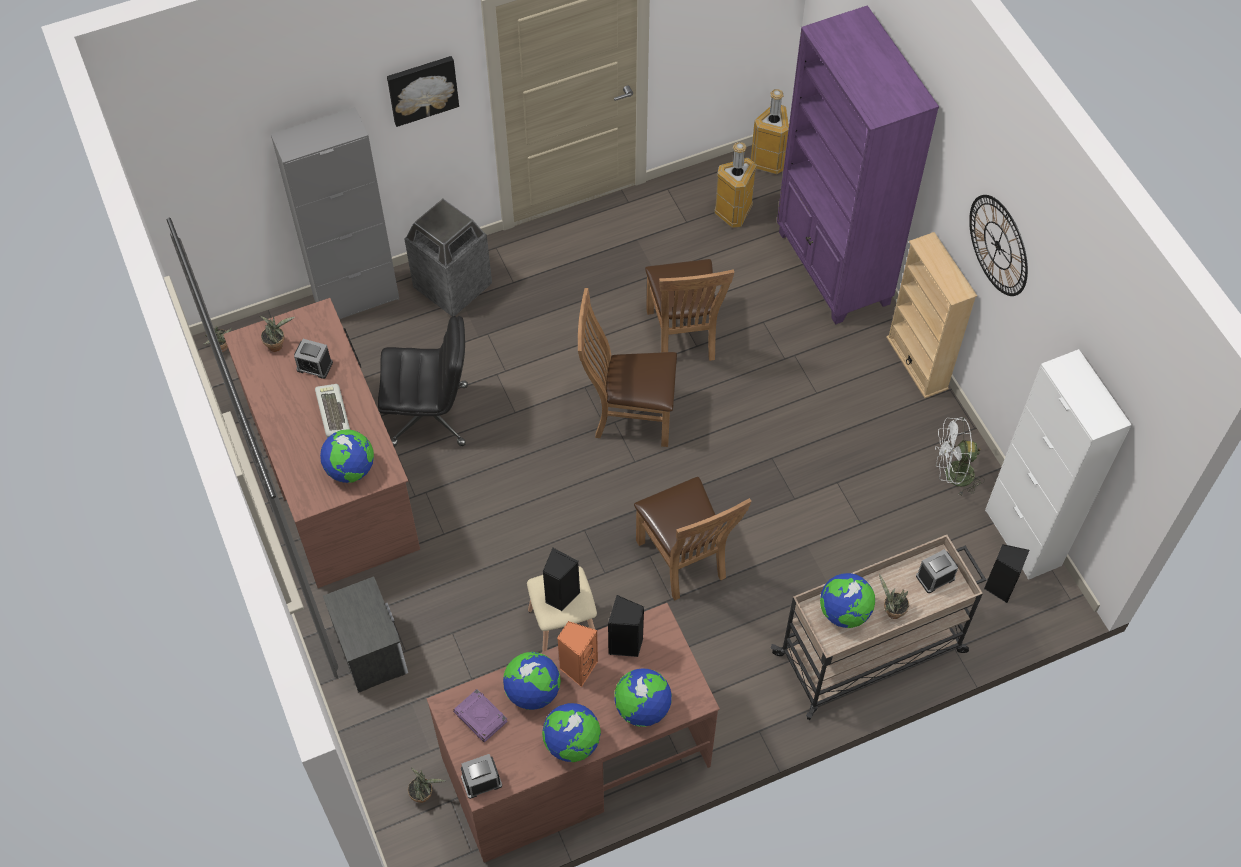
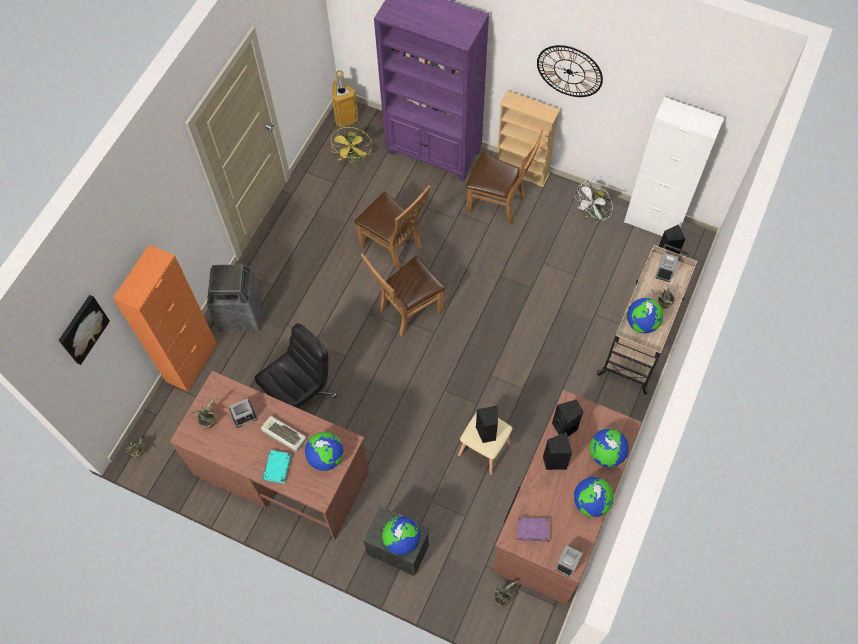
camera: 40 degrees left, 5 degrees up
grey cabinet [271,107,399,319] -> orange cabinet [113,245,217,392]
picture [387,56,459,127] -> picture moved to [58,295,110,365]
globe [503,652,561,710] -> globe moved to [382,516,420,555]
orange speaker [557,621,598,687] -> black speaker [543,432,572,470]
brown chair [634,477,752,601] -> brown chair moved to [466,130,544,225]
trash can [714,142,757,228] -> yellow fan [330,127,372,163]
none -> turquoise book [263,450,292,484]

